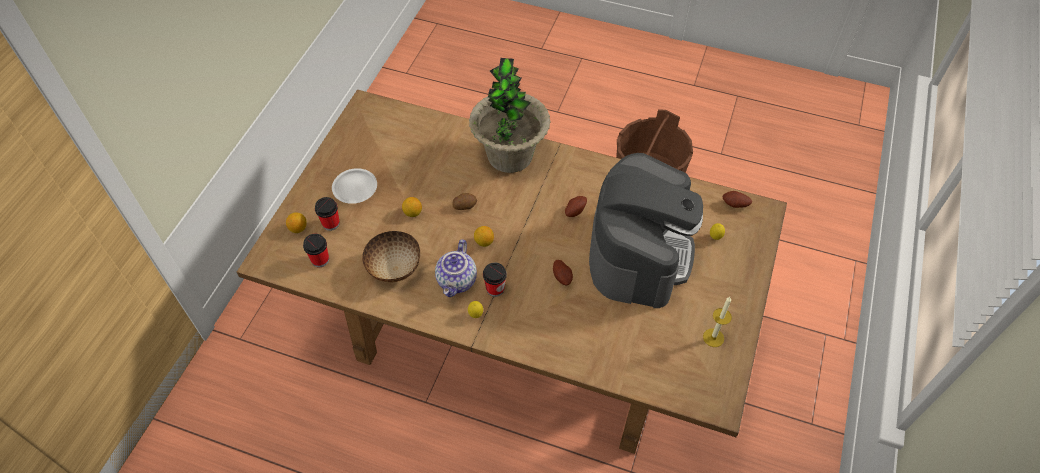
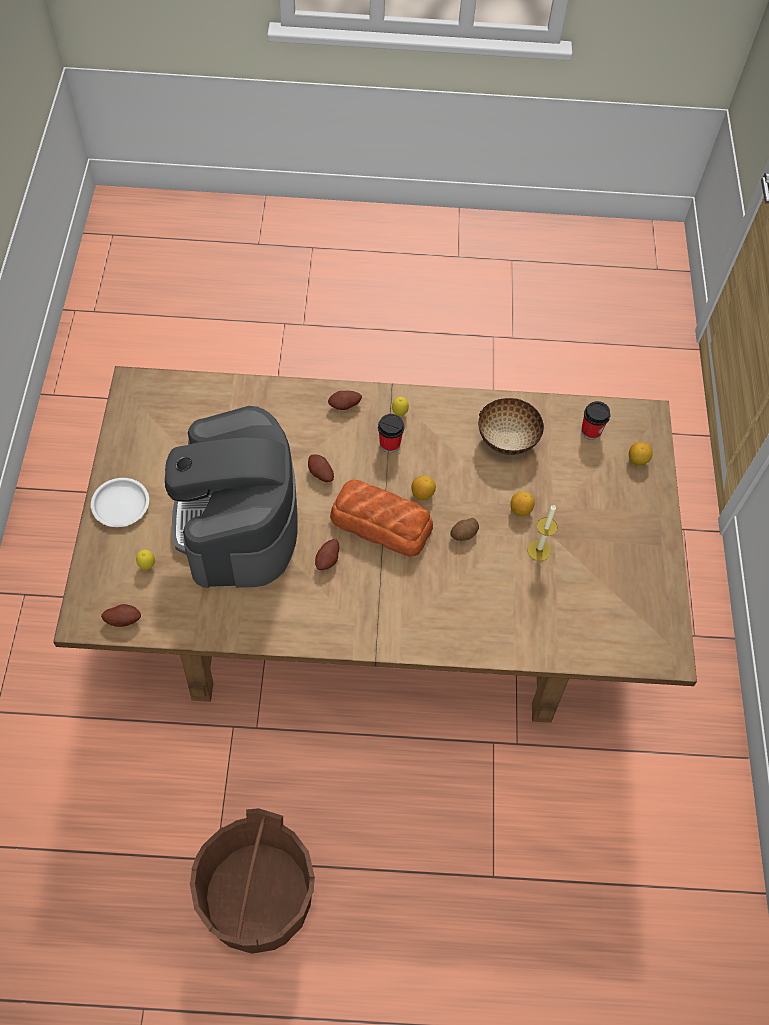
camera: 160 degrees right, 5 degrees up
cup [315,197,340,231] -> none
white plate [332,168,377,204] -> white plate moved to [91,478,149,527]
teapot [435,239,477,297] -> none
potted plant [469,58,551,173] -> none
candle [703,297,732,347] -> candle moved to [527,504,558,561]
none -> potato [328,391,362,410]
none -> bread [330,480,433,557]

